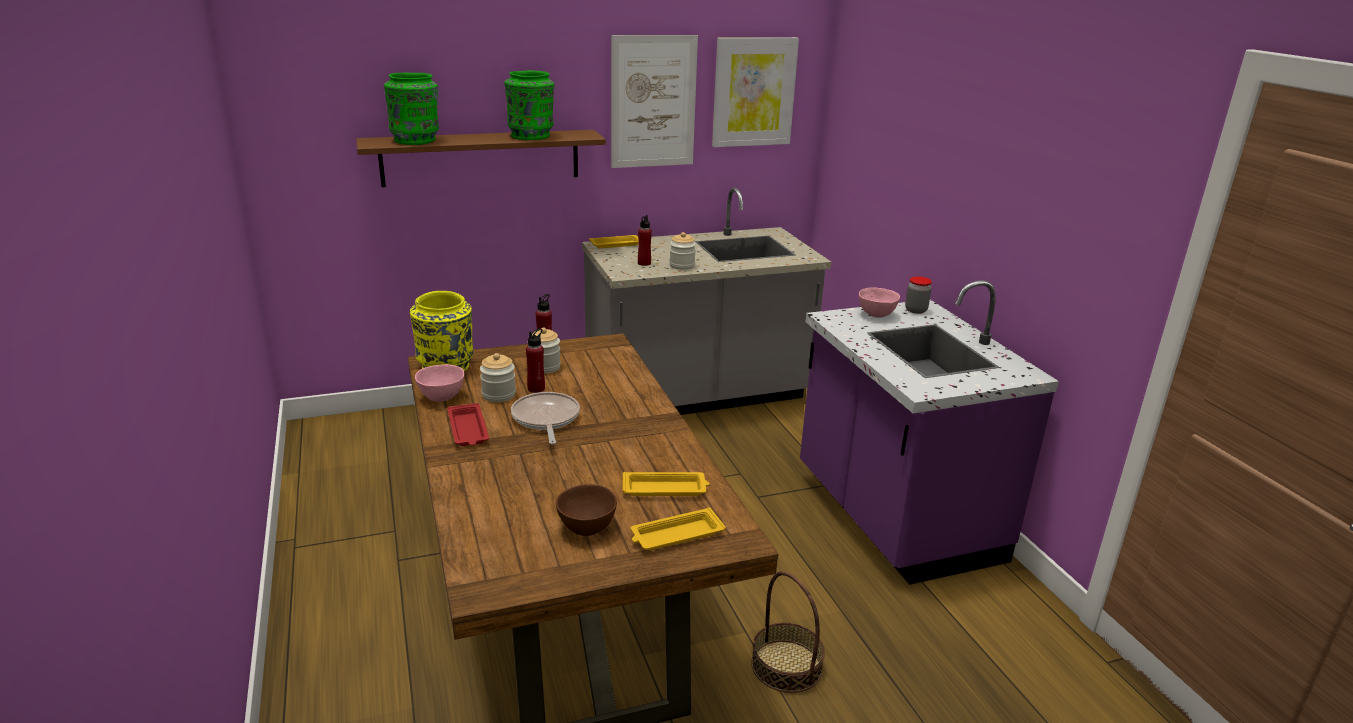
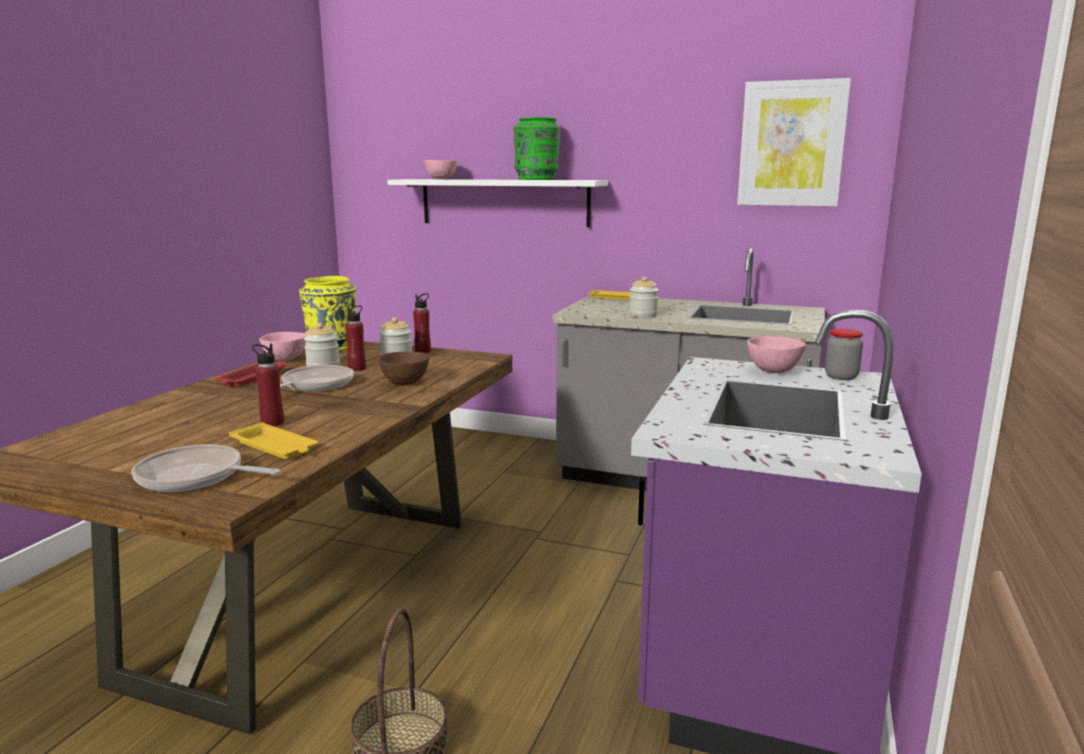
camera: 40 degrees right, 10 degrees down
brown shelf [356,130,606,187] -> white shelf [387,179,608,227]
green vase [384,72,439,145] -> pink bowl [424,160,458,179]
brown bowl [556,484,617,536] -> brown bowl moved to [378,352,429,385]
picture [611,35,698,168] -> none
yellow tray [631,507,726,550] -> frying pan [131,444,280,492]
red bottle [638,215,652,266] -> red bottle moved to [252,344,284,427]

